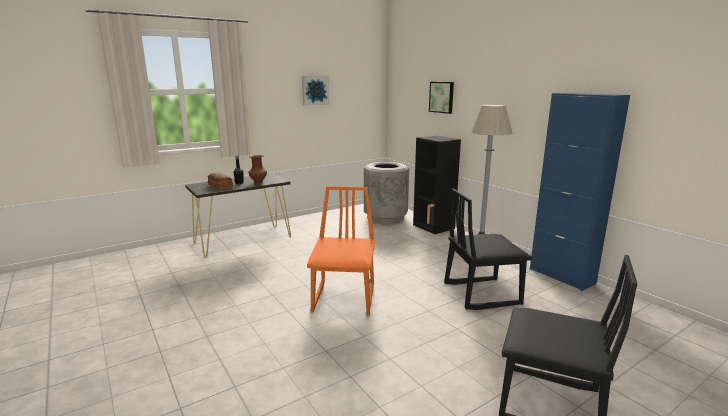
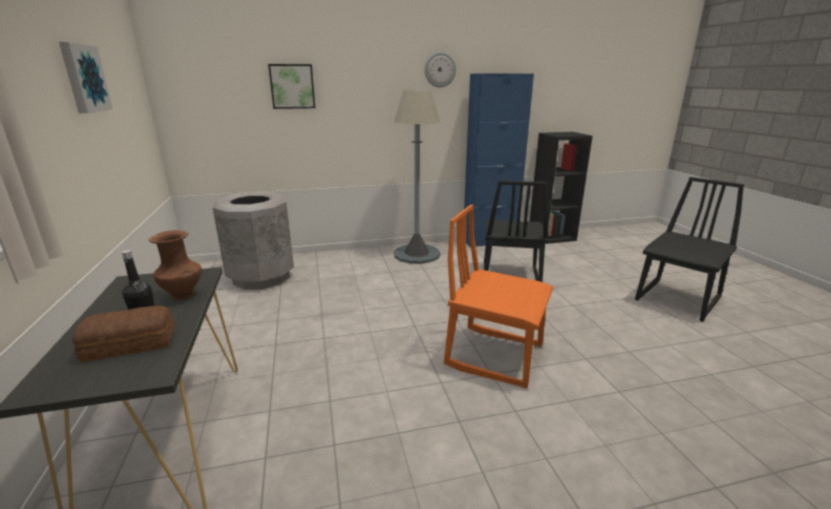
camera: 70 degrees left, 5 degrees up
black bookcase [413,136,461,234] -> black bookcase moved to [530,132,593,244]
none -> wall clock [425,51,456,87]

